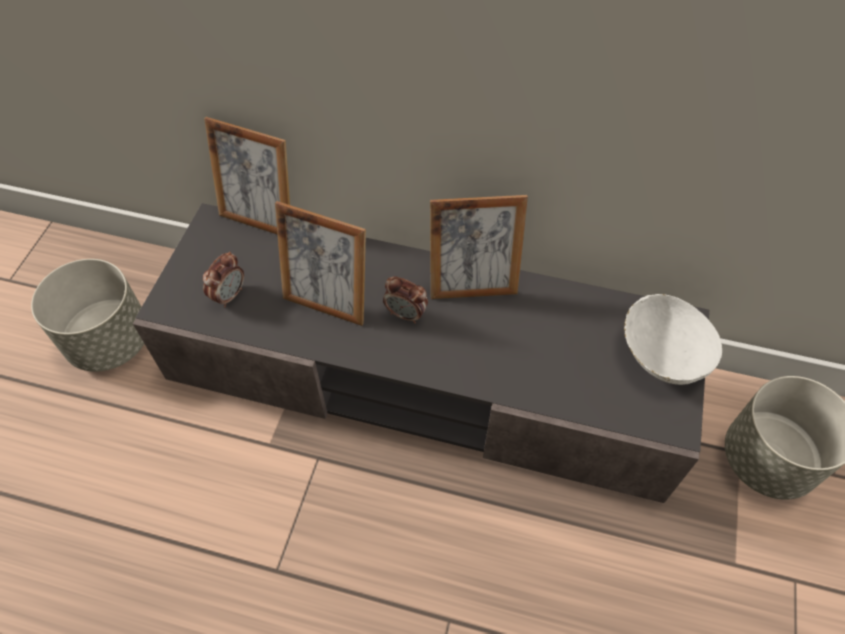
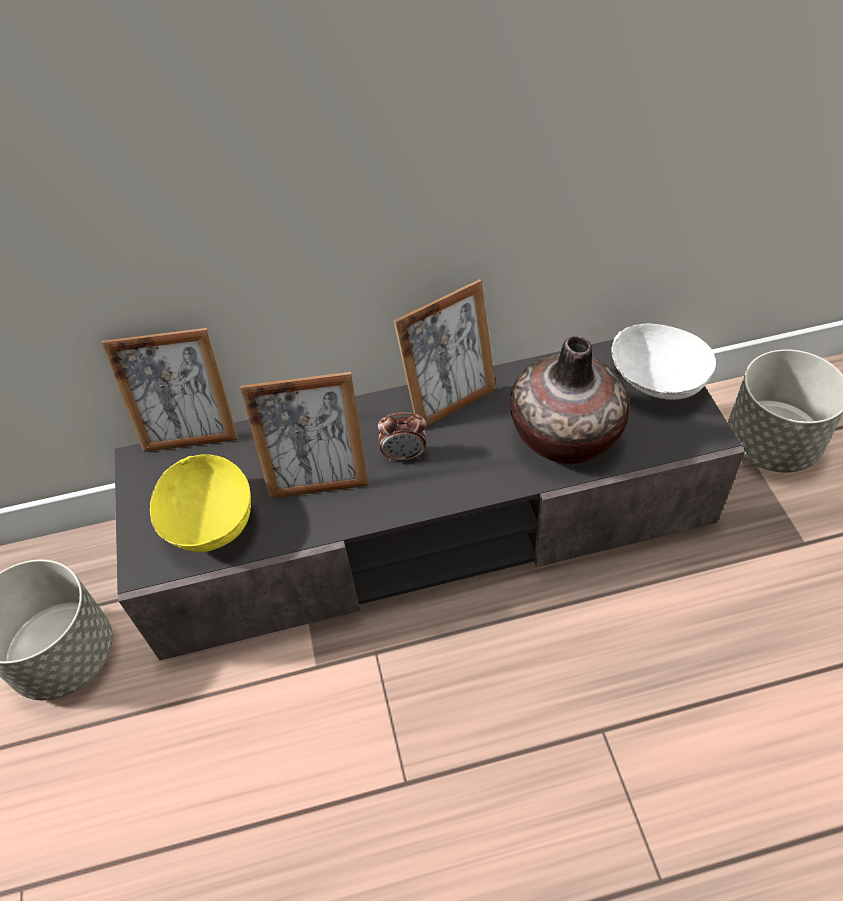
camera: 25 degrees left, 5 degrees down
alarm clock [203,252,244,308] -> yellow bowl [150,454,251,552]
none -> vase [510,336,629,464]

